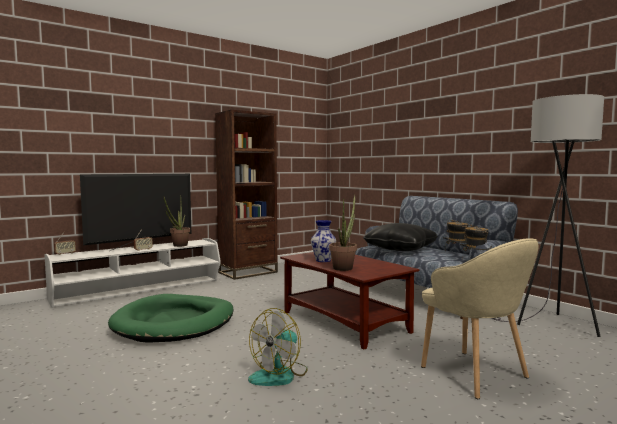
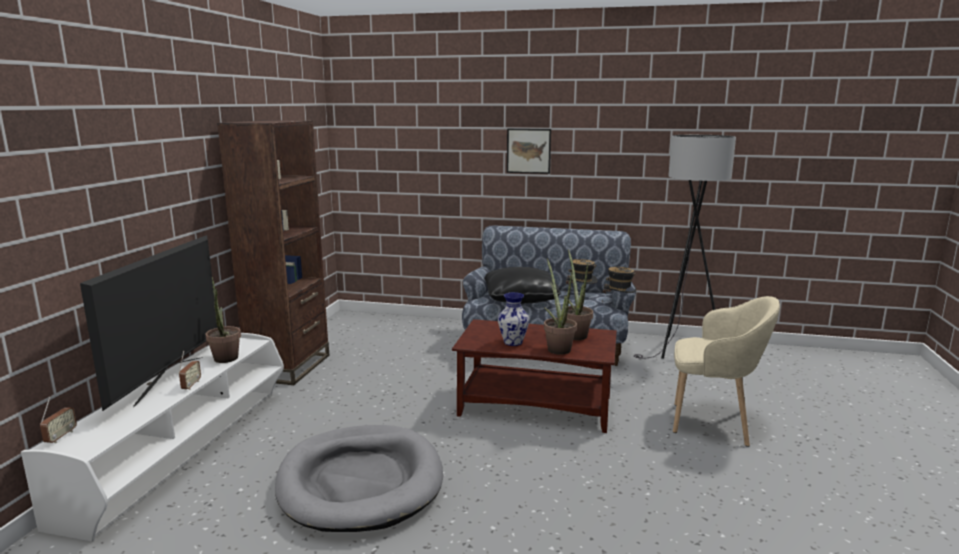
camera: 40 degrees left, 10 degrees up
green dog bed [108,294,233,343] -> grey dog bed [275,425,443,532]
fan [248,308,308,386] -> none
none -> picture [507,129,551,174]
none -> potted plant [564,249,593,340]

